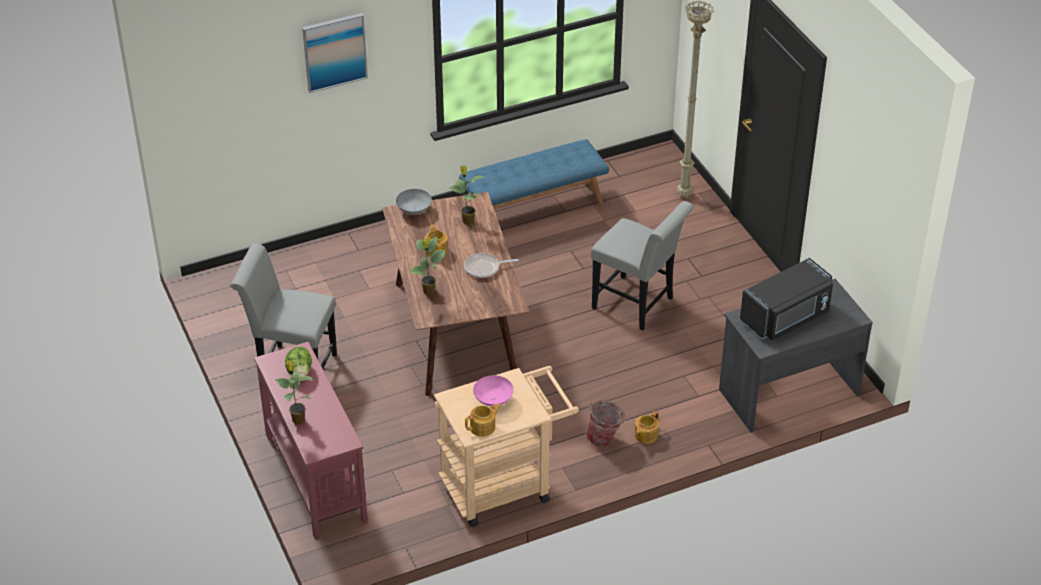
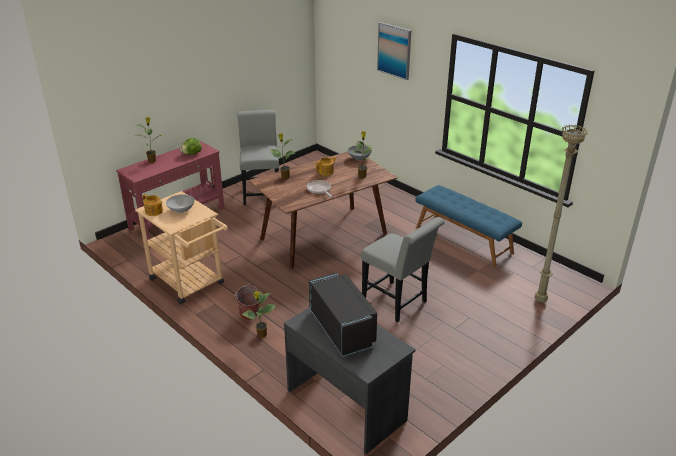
camera: 70 degrees right, 10 degrees down
pink bowl [473,375,514,406] -> grey bowl [166,194,195,213]
grey chair [591,201,694,331] -> grey chair turned 60 degrees counterclockwise [361,217,445,322]
teapot [635,411,659,444] -> potted plant [241,291,277,338]
black microwave [740,258,833,341] -> black microwave turned 150 degrees counterclockwise [309,273,377,357]

